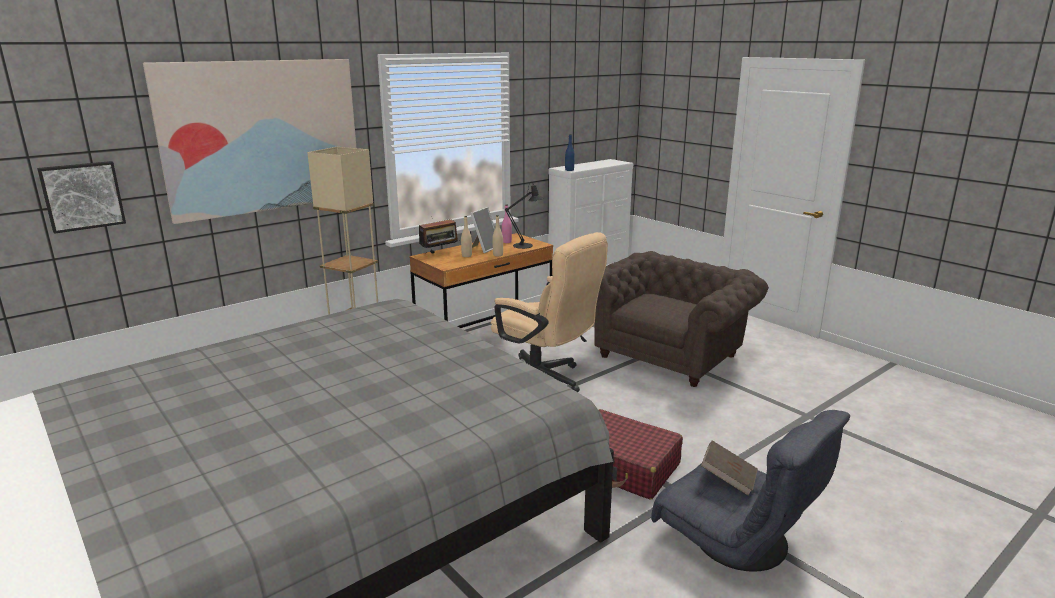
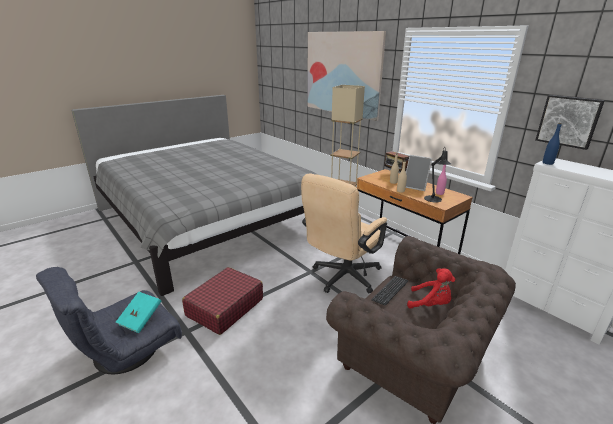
camera: 90 degrees right, 5 degrees up
picture [37,161,126,234] -> picture moved to [536,95,605,150]
brown book [701,440,758,496] -> turquoise book [116,292,161,333]
none -> keyboard [371,276,409,305]
none -> red plush toy [407,268,455,309]

